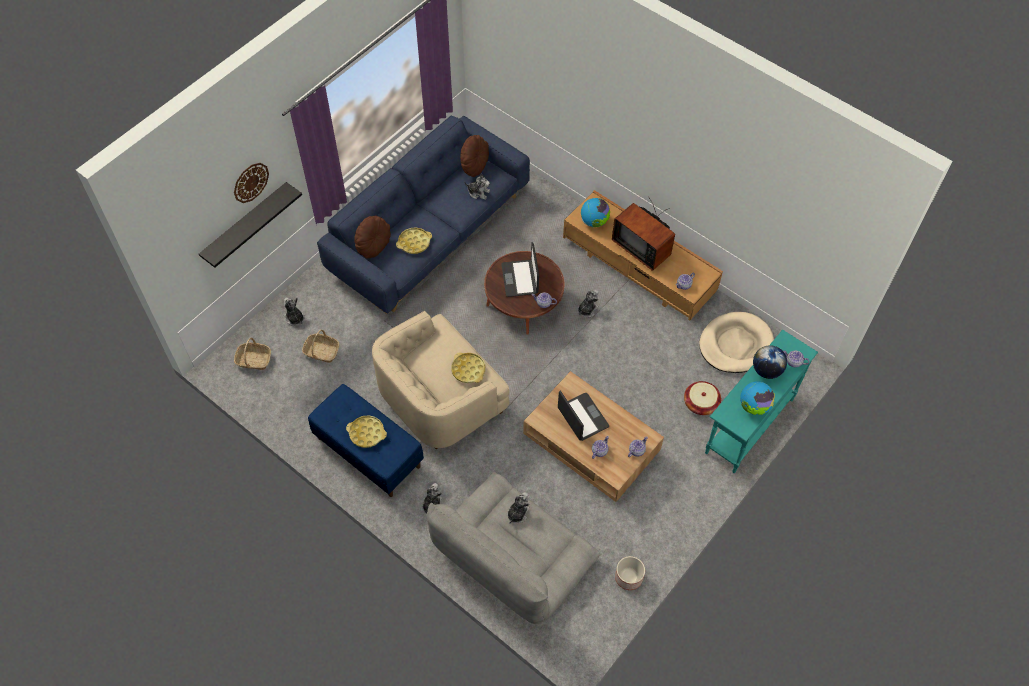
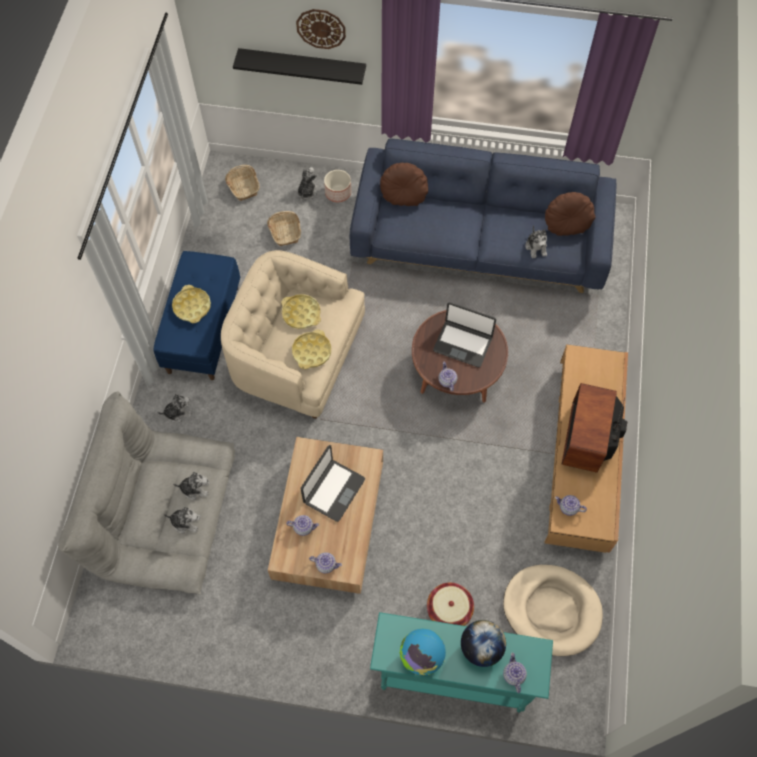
camera: 60 degrees right, 5 degrees up
yellow tray [396,228,432,254] -> yellow tray moved to [281,294,321,329]
laptop [501,242,539,297] -> laptop turned 120 degrees counterclockwise [433,302,496,367]
plush toy [578,290,599,318] -> plush toy moved to [164,507,201,533]
globe [581,198,610,227] -> none
planter [615,556,645,590] -> planter moved to [324,170,351,202]

